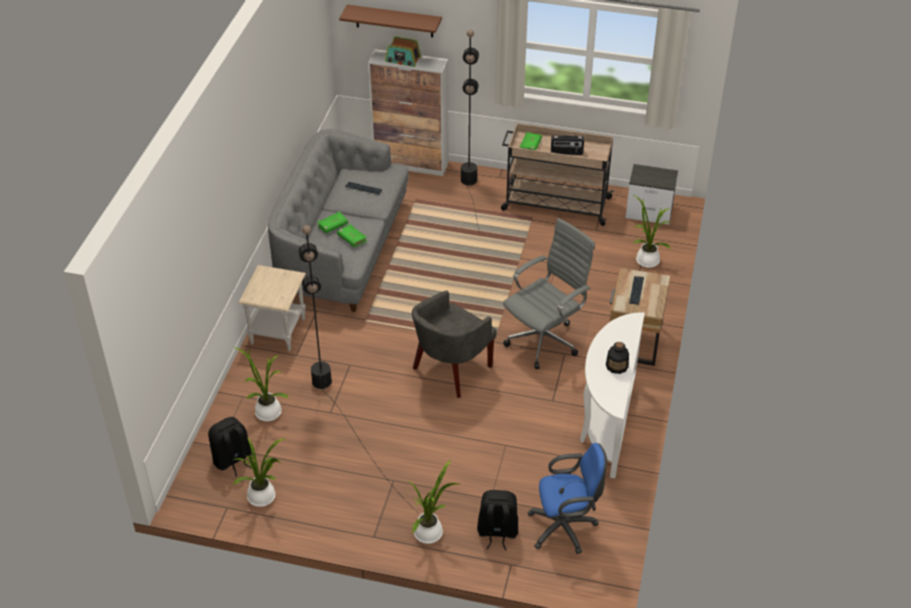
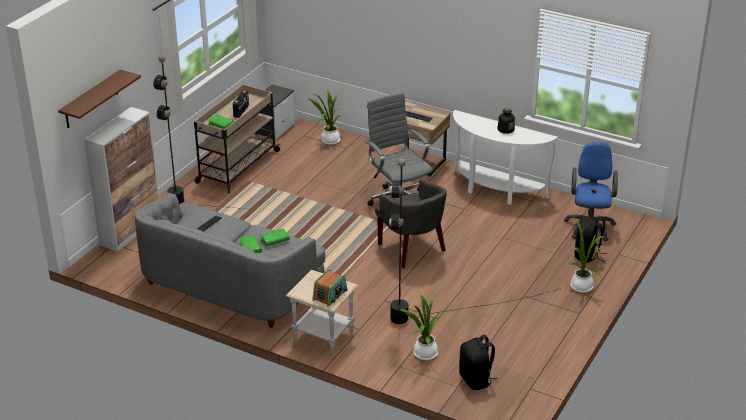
camera: 75 degrees left, 10 degrees down
potted plant [232,437,285,507] -> none
radio [385,36,421,67] -> radio moved to [312,269,348,307]

